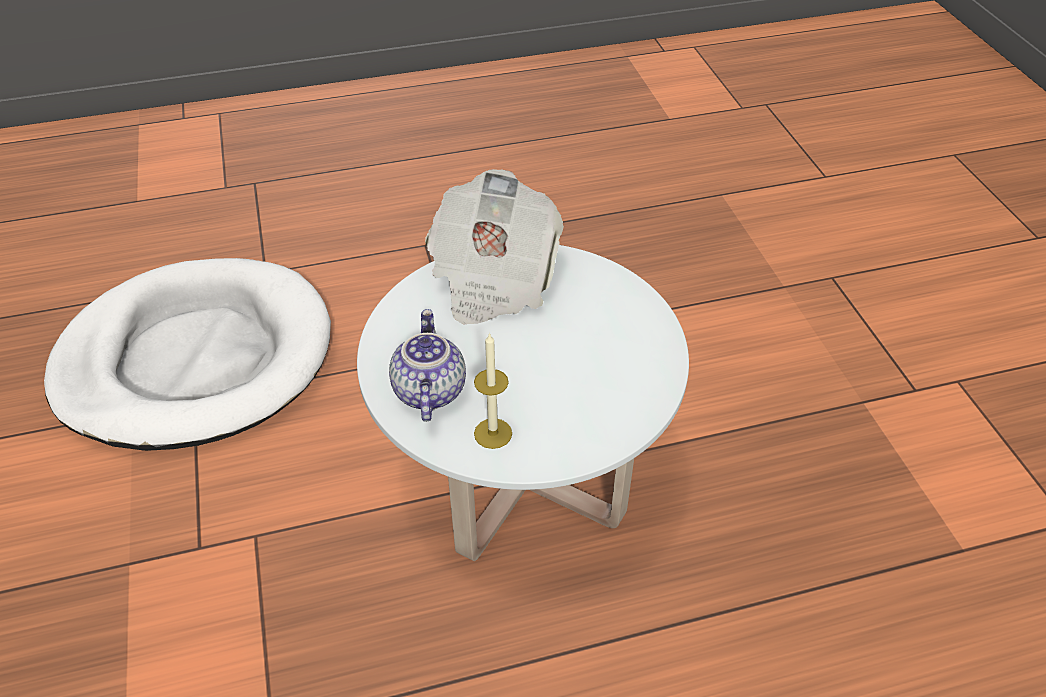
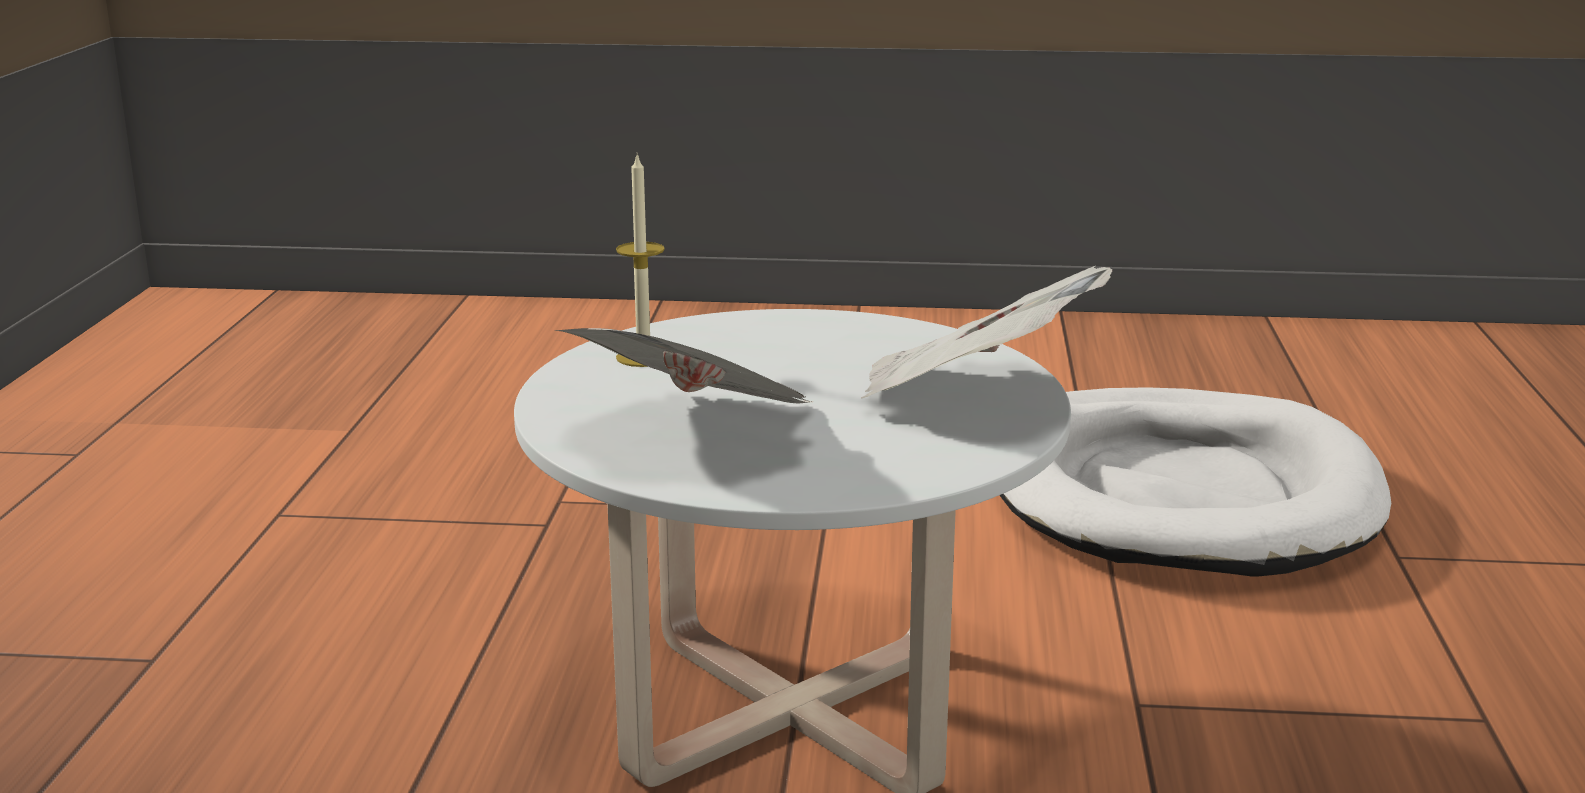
camera: 110 degrees right, 25 degrees down
teapot [389,309,466,422] -> none
none -> newspaper [555,328,814,403]

